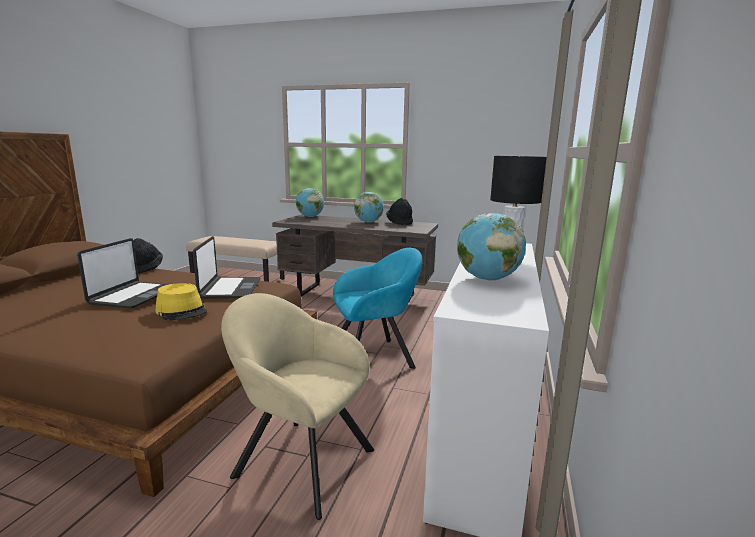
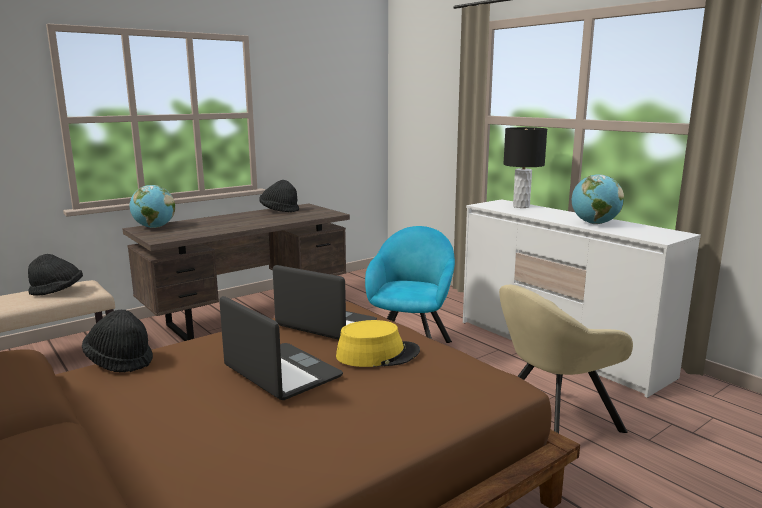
camera: 55 degrees left, 0 degrees up
globe [354,192,384,222] -> none
none -> black hat [28,254,83,296]

